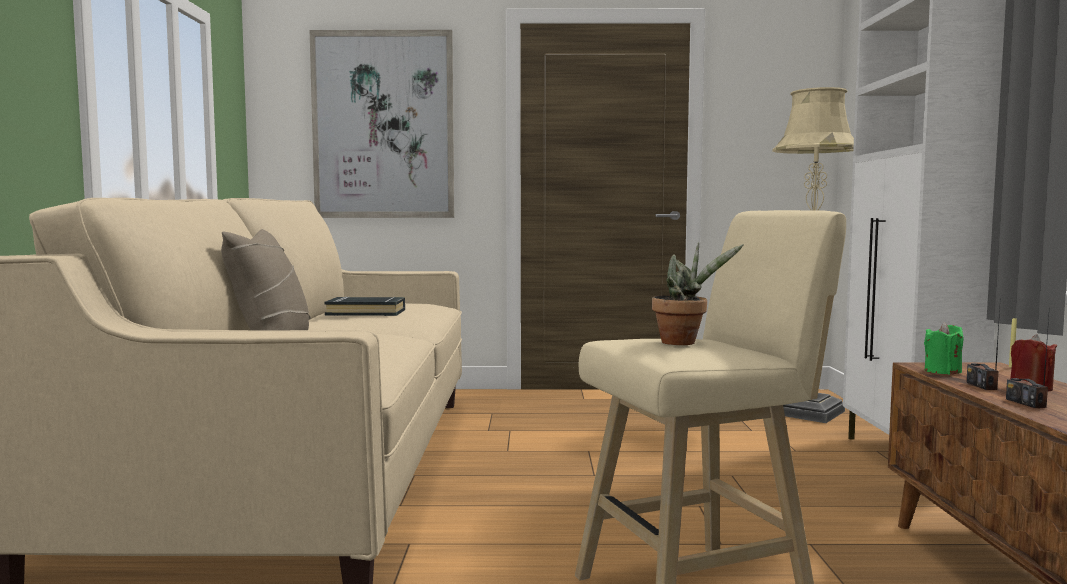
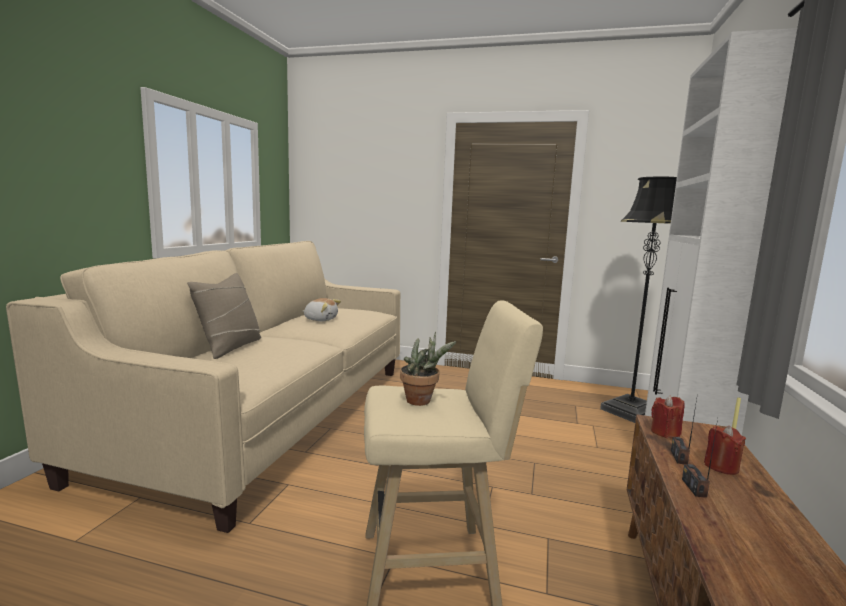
camera: 15 degrees right, 5 degrees up
picture [310,30,454,218] -> none
black book [325,297,405,316] -> plush toy [303,298,341,321]
beige floor lamp [772,87,854,423] -> black floor lamp [600,177,677,423]
green candle [924,322,964,374] -> red candle [651,395,685,438]

